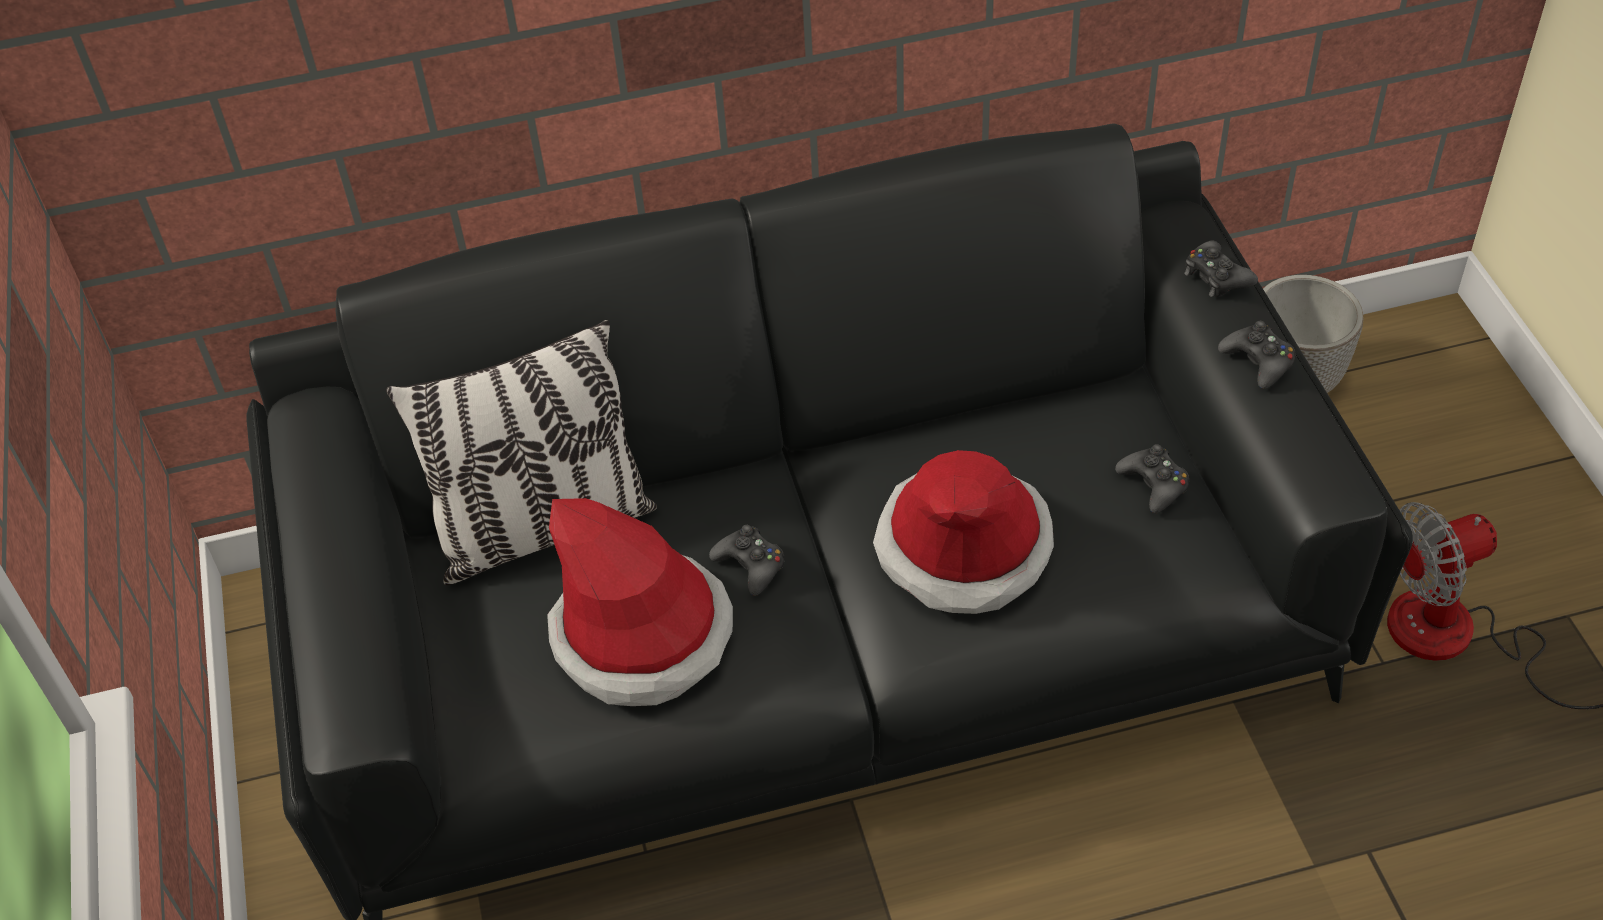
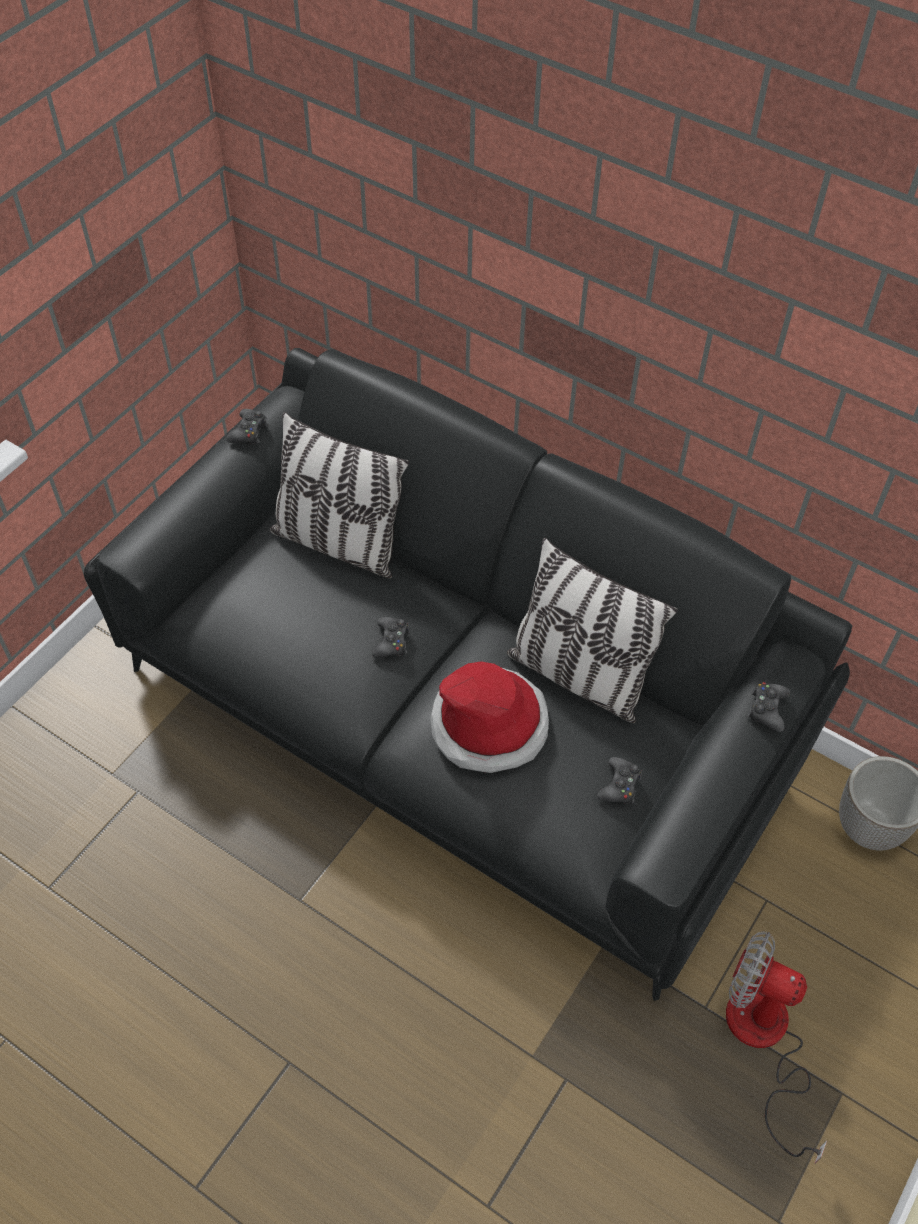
camera: 45 degrees right, 5 degrees up
hat [547,498,733,706] -> none
black game controller [1218,321,1296,389] -> black game controller moved to [226,409,268,444]
none -> pillow [507,538,678,723]

